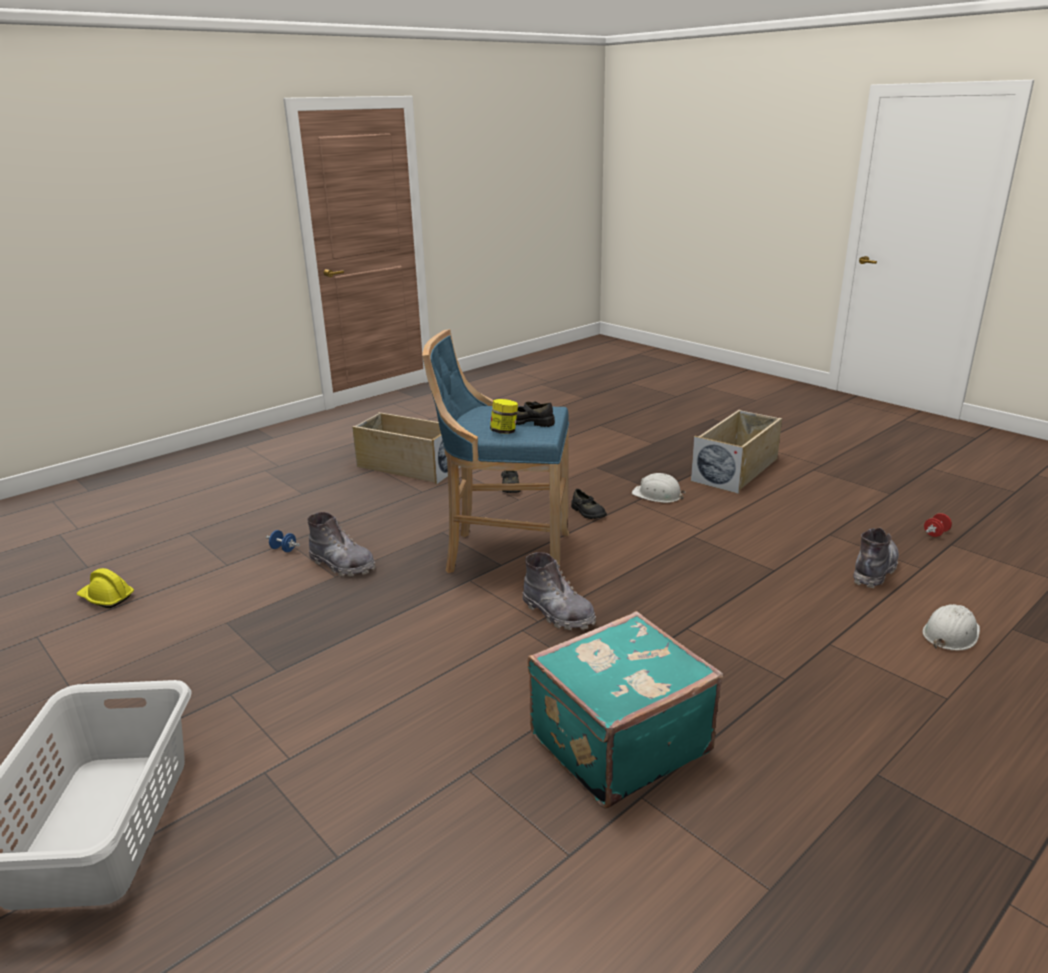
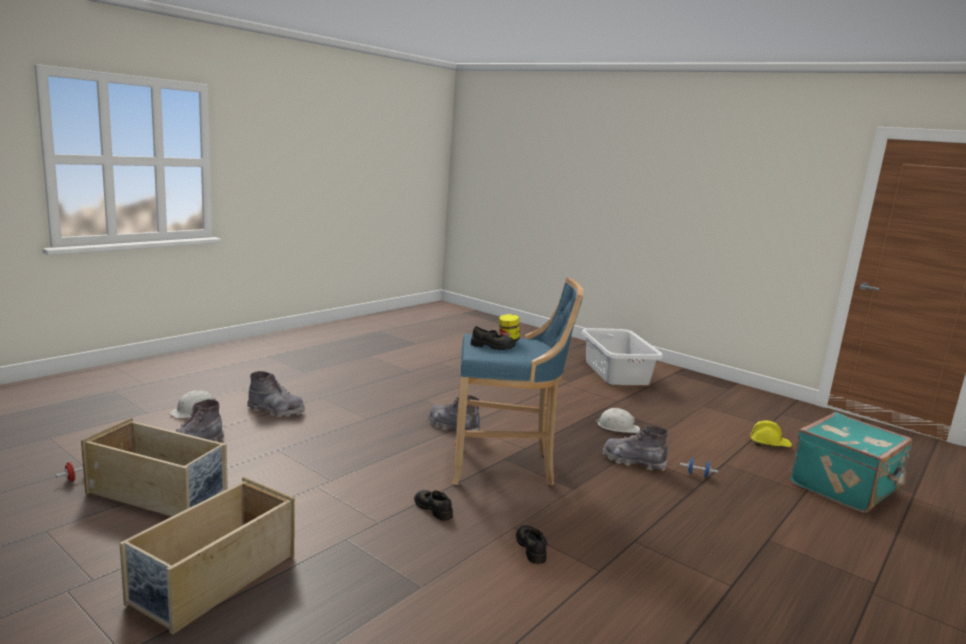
camera: 170 degrees right, 10 degrees down
beige storage box [352,412,460,484] -> beige storage box moved to [81,418,228,516]
turquoise suitcase [528,611,723,809] -> turquoise suitcase moved to [790,412,912,513]
white hard hat [632,473,685,503] -> white hard hat moved to [596,408,640,433]
none -> grey boot [247,371,305,417]

